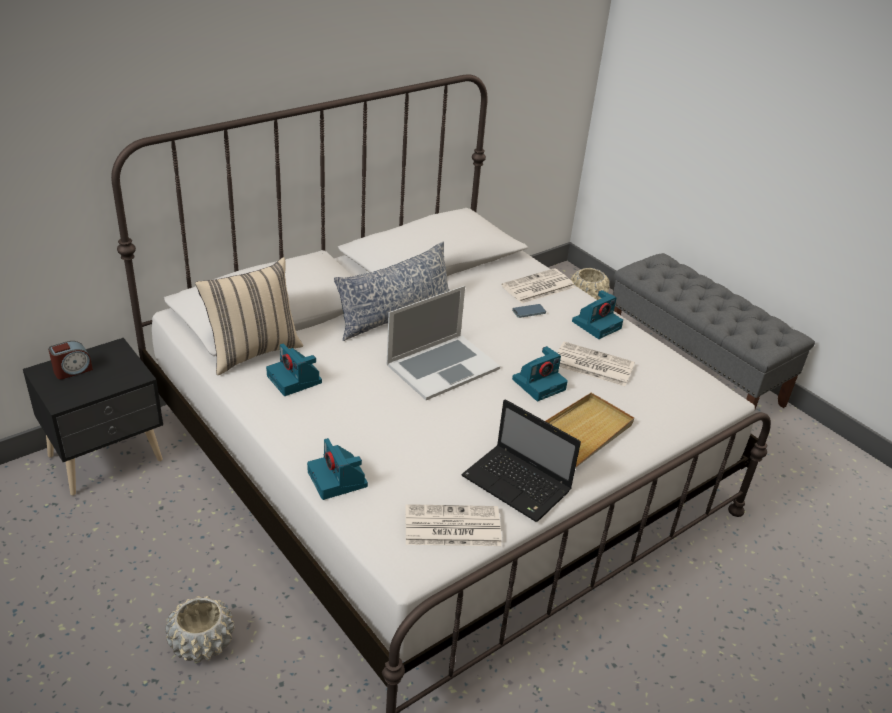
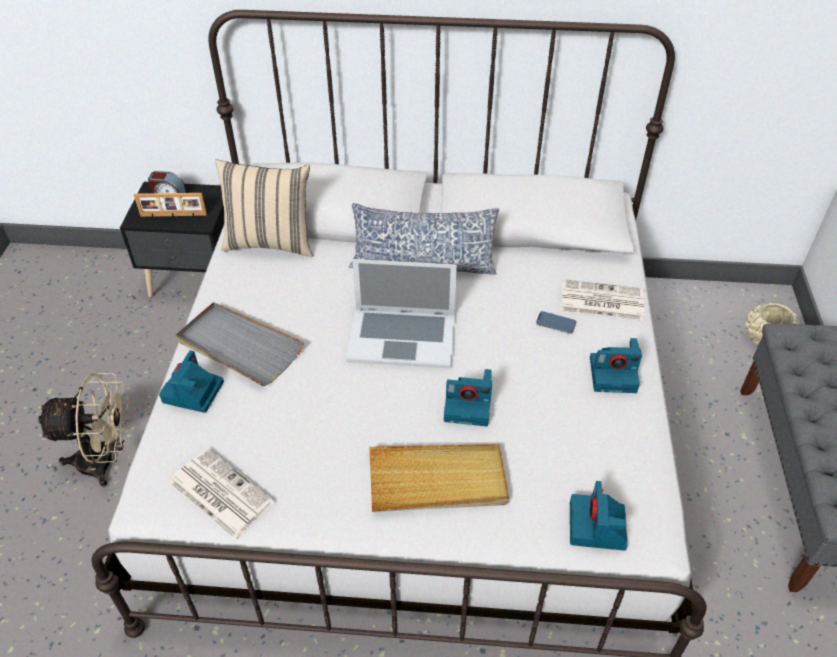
camera: 45 degrees right, 10 degrees up
beige planter [165,596,235,662] -> beige fan [38,373,129,487]
camera [266,343,322,396] -> camera moved to [570,481,627,551]
laptop [461,399,581,522] -> none
newspaper [557,342,635,386] -> none
none -> picture frame [134,193,207,217]
none -> grey tray [175,302,304,386]

